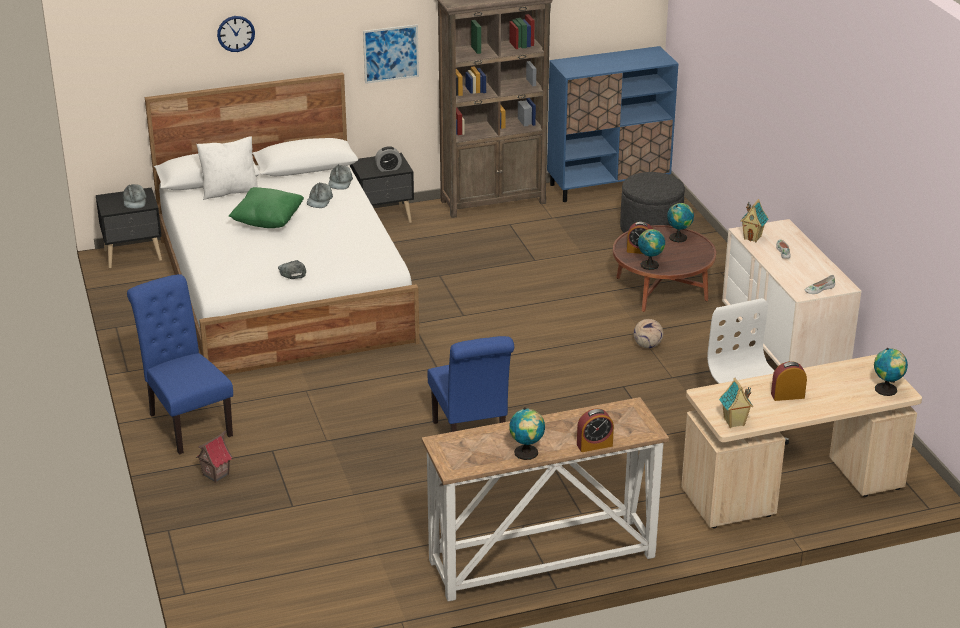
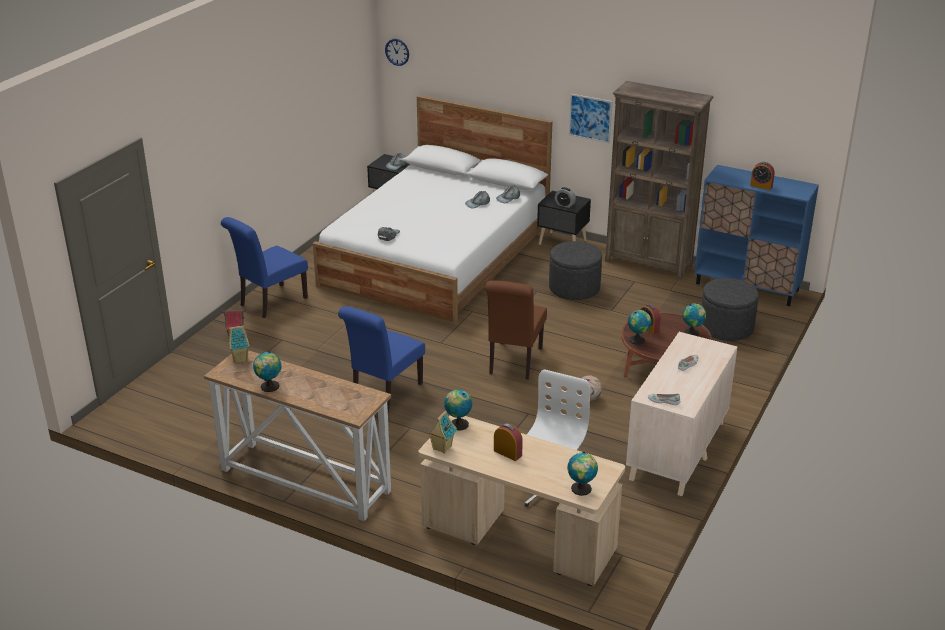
camera: 45 degrees right, 0 degrees up
blue chair [127,274,233,455] -> blue chair turned 150 degrees counterclockwise [221,217,308,318]
white pillow [196,136,258,200] -> none
wall clock [217,16,255,52] -> wall clock moved to [385,39,409,66]
green pillow [228,187,304,228] -> none
alarm clock [577,408,614,452] -> alarm clock moved to [750,162,775,190]
toy house [740,199,768,242] -> toy house moved to [228,324,250,363]
none -> globe [444,389,472,430]
none -> brown chair [485,280,547,380]
none -> grey ottoman [549,241,602,300]

